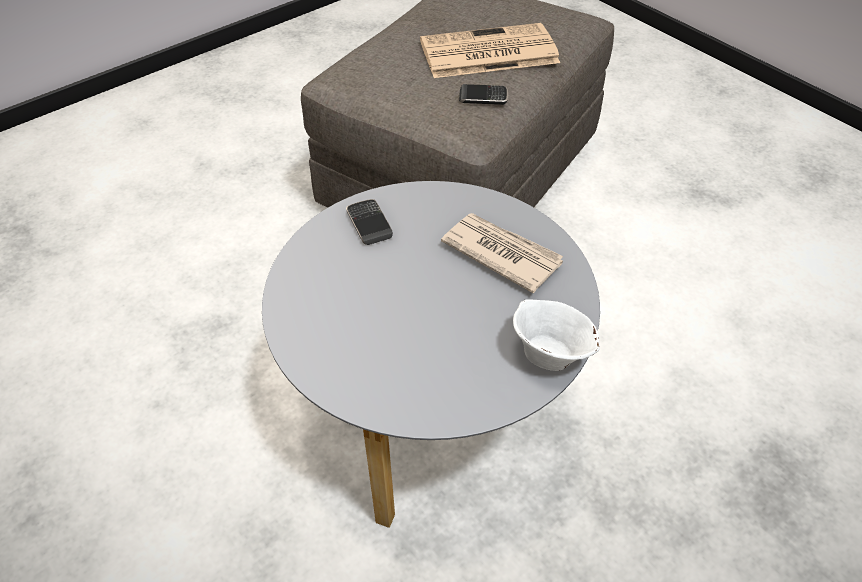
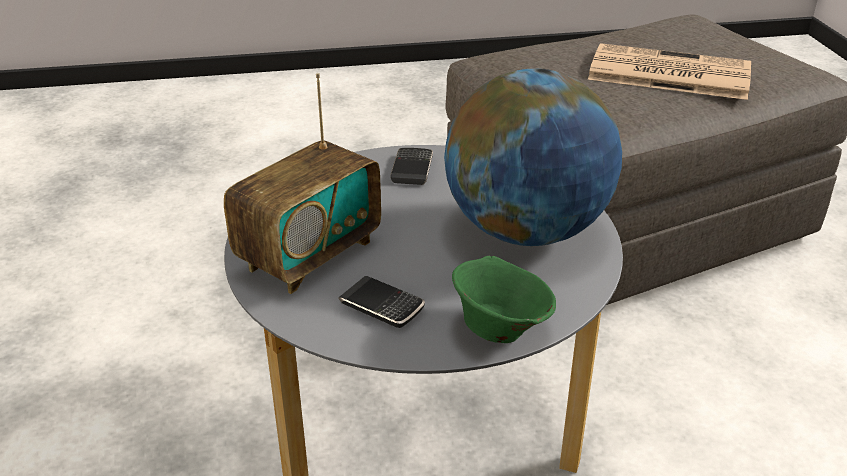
camera: 30 degrees right, 15 degrees down
newspaper [441,213,563,293] -> globe [444,68,622,246]
phone [459,84,508,105] -> phone moved to [338,276,425,328]
white bowl [513,299,600,371] -> green bowl [452,256,556,343]
none -> radio [224,73,381,294]

